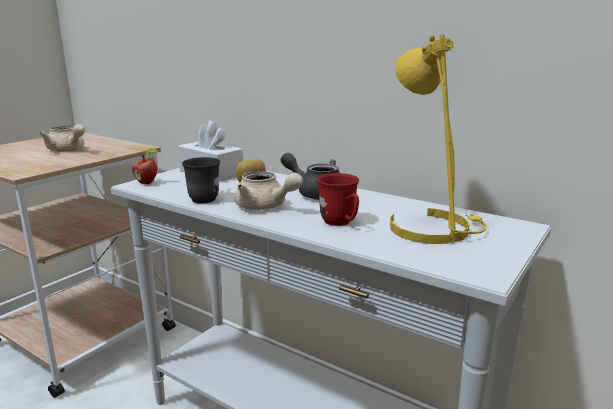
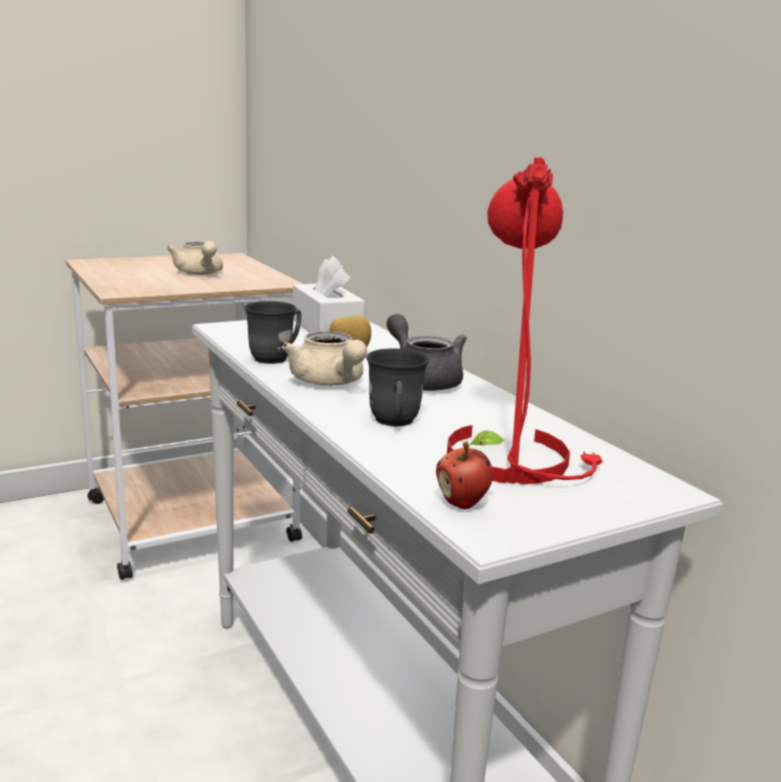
camera: 25 degrees right, 0 degrees up
apple [132,148,159,184] -> apple moved to [436,430,505,509]
red mug [317,173,359,226] -> grey mug [366,349,429,426]
yellow table lamp [390,35,487,244] -> red table lamp [447,157,603,484]

